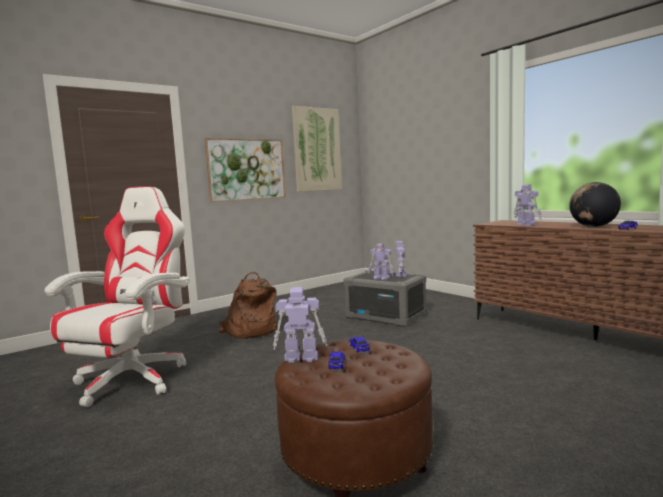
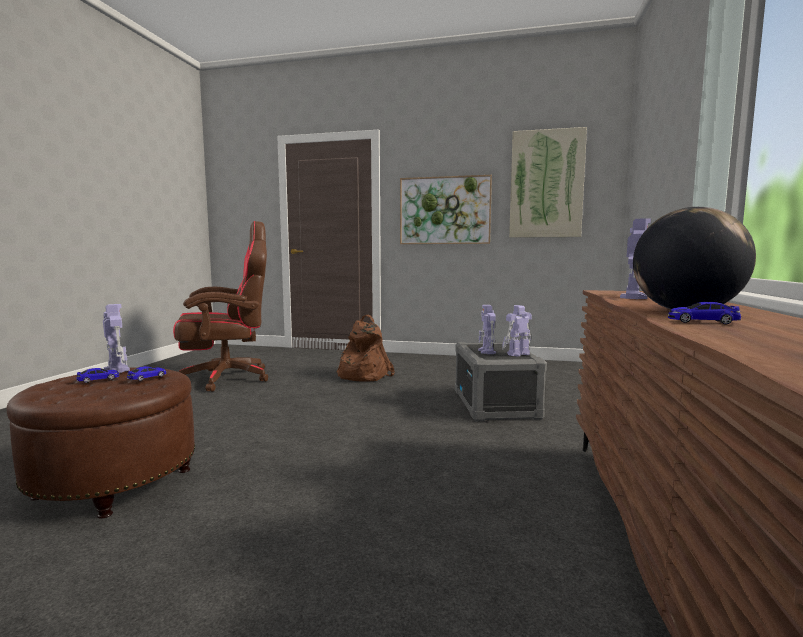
camera: 50 degrees right, 0 degrees up
white office chair [45,186,190,407] -> brown office chair [173,221,268,392]

